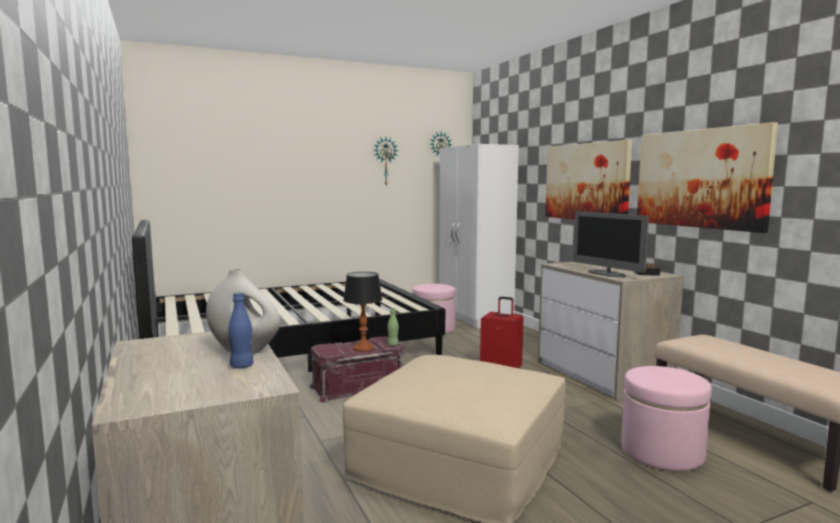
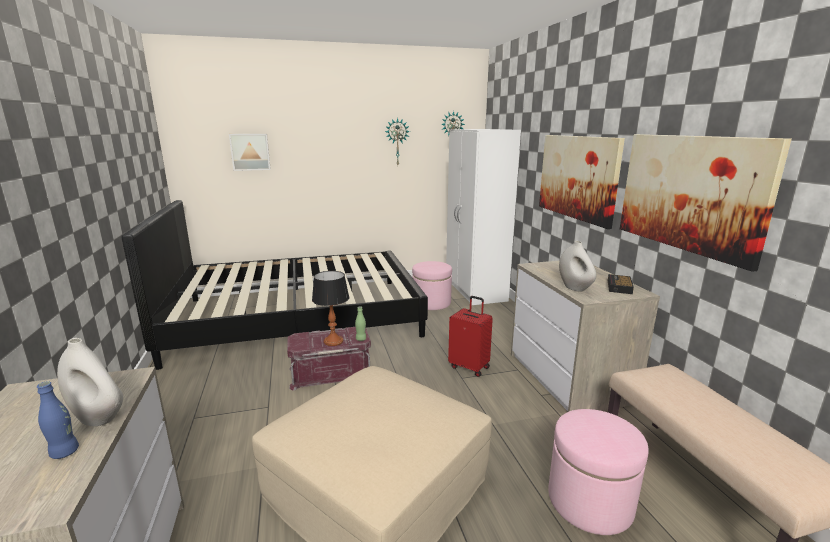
camera: 10 degrees right, 10 degrees up
monitor [573,212,649,277] -> white vase [559,241,596,292]
none -> picture [229,134,271,171]

